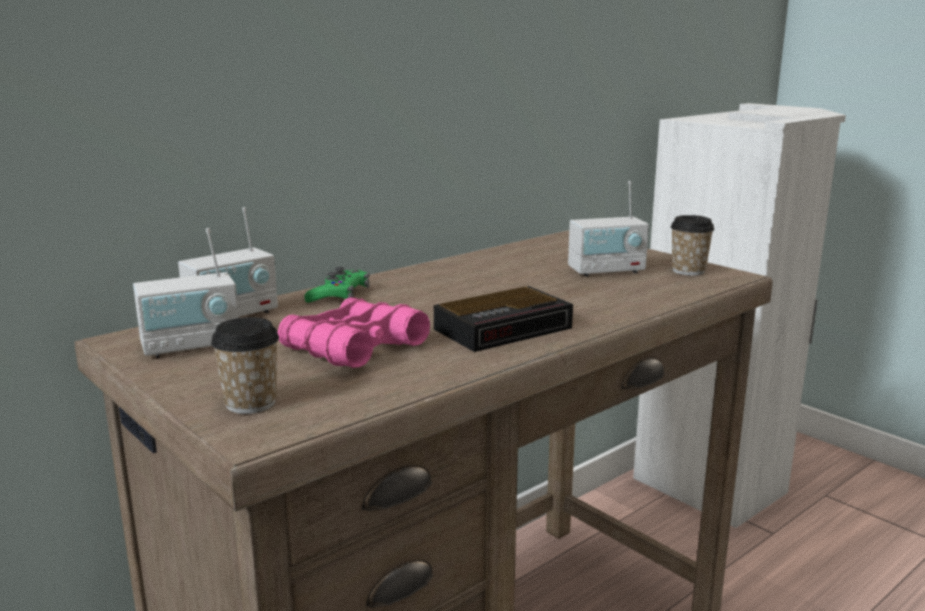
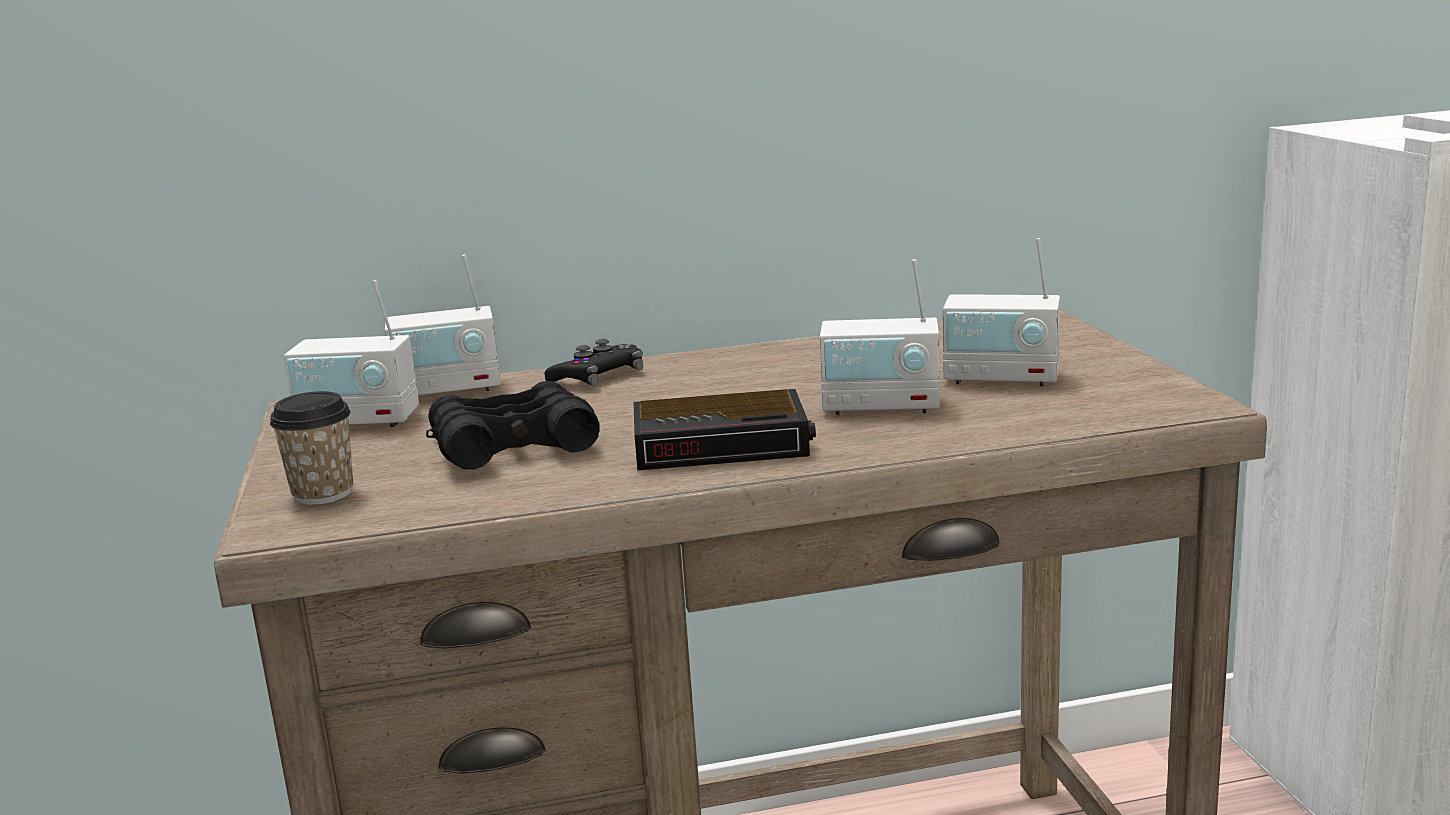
camera: 30 degrees right, 0 degrees up
pink binoculars [278,297,430,368] -> black binoculars [426,381,599,469]
green game controller [305,267,370,303] -> black game controller [545,339,643,386]
cup [671,215,715,276] -> none
none -> radio [820,259,940,415]

